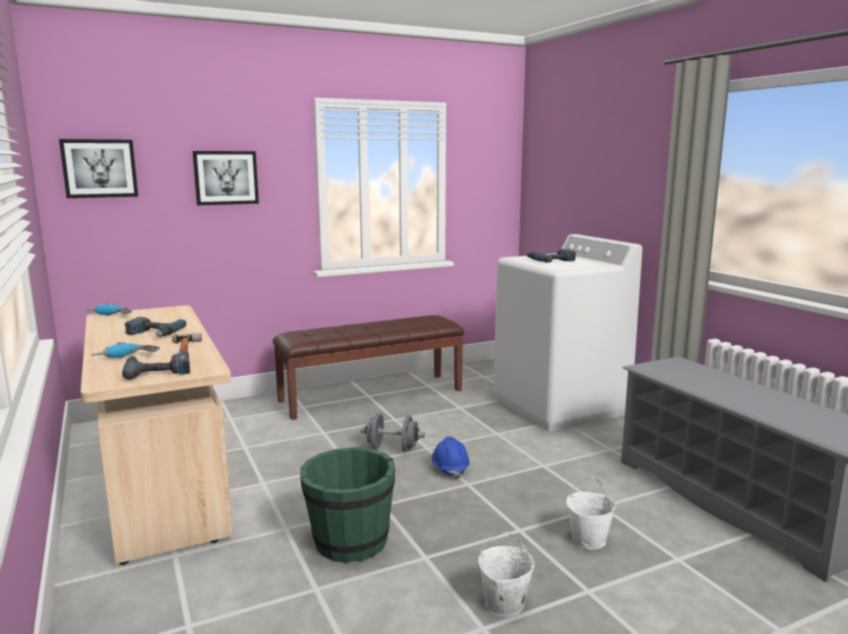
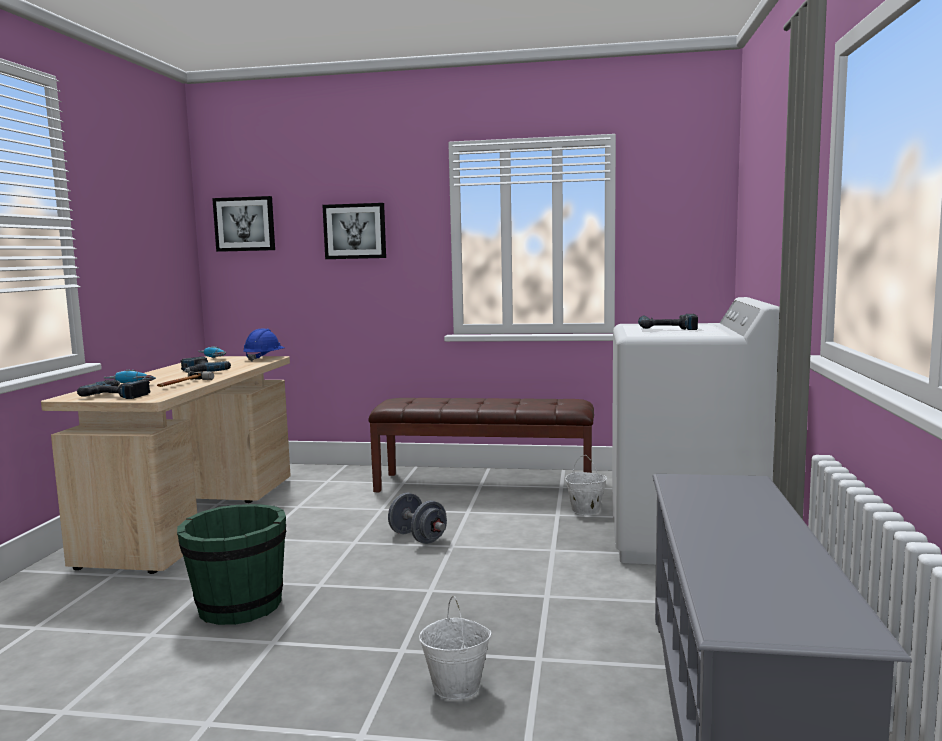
camera: 35 degrees right, 5 degrees down
blue hard hat [431,436,470,480] -> blue hard hat moved to [243,329,284,362]
white bucket [478,532,535,616] -> white bucket moved to [565,455,607,515]

